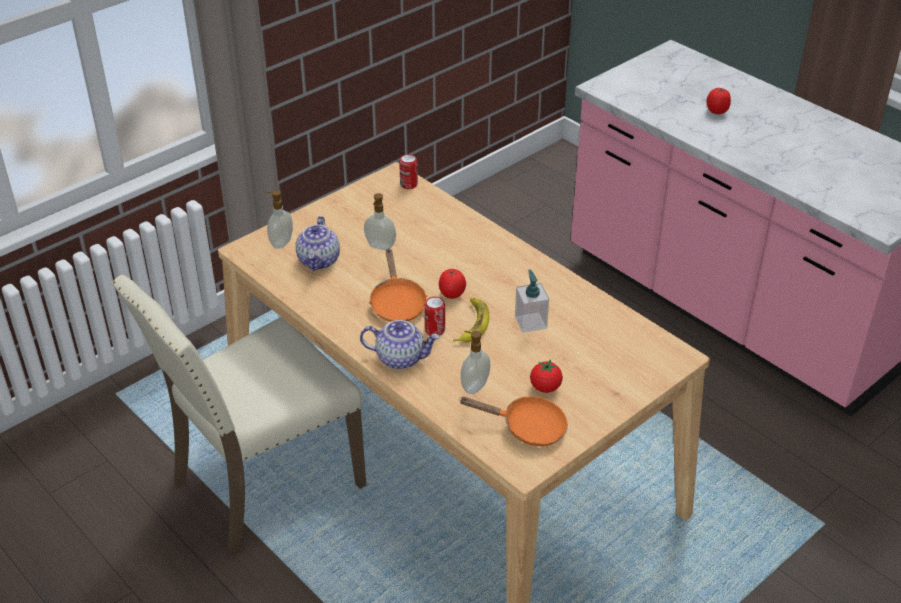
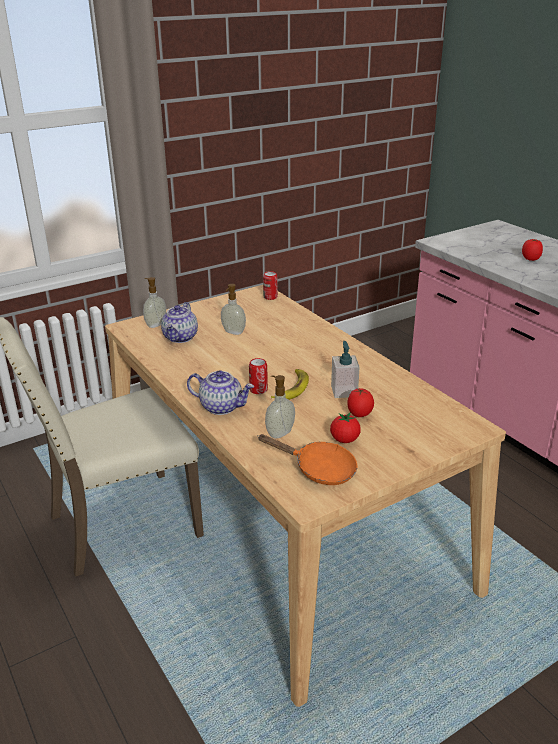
camera: 10 degrees right, 10 degrees down
orange frying pan [369,248,427,322] -> none
tomato [439,269,466,299] -> tomato moved to [347,388,374,417]

